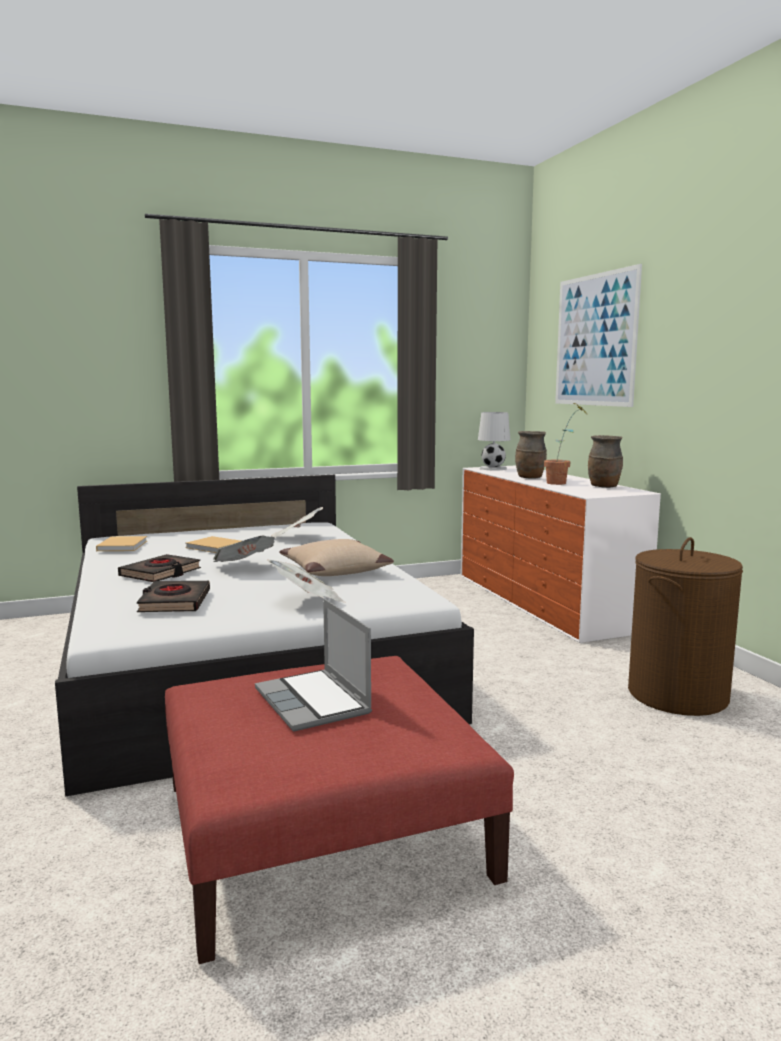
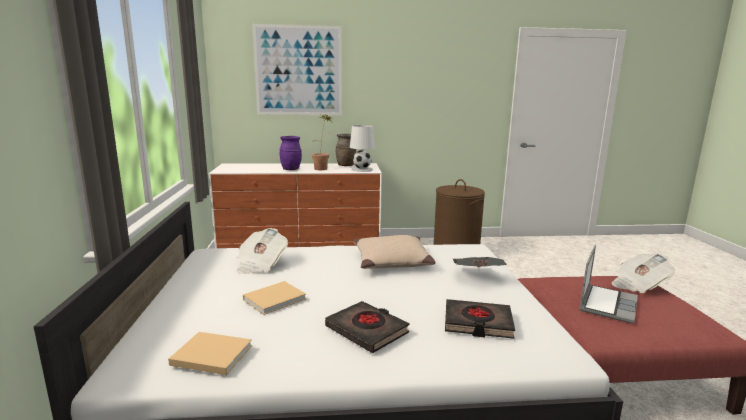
camera: 75 degrees left, 5 degrees up
newspaper [213,536,275,562] -> newspaper moved to [611,254,675,293]
laptop [255,599,372,732] -> laptop turned 45 degrees counterclockwise [579,244,638,324]
white table lamp [478,412,510,470] -> white table lamp moved to [350,125,375,172]
brown vase [515,431,547,479] -> purple vase [279,136,302,170]

